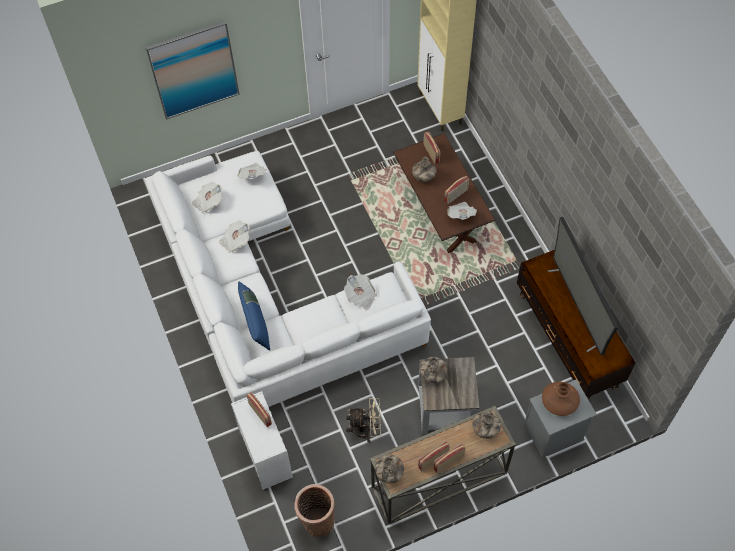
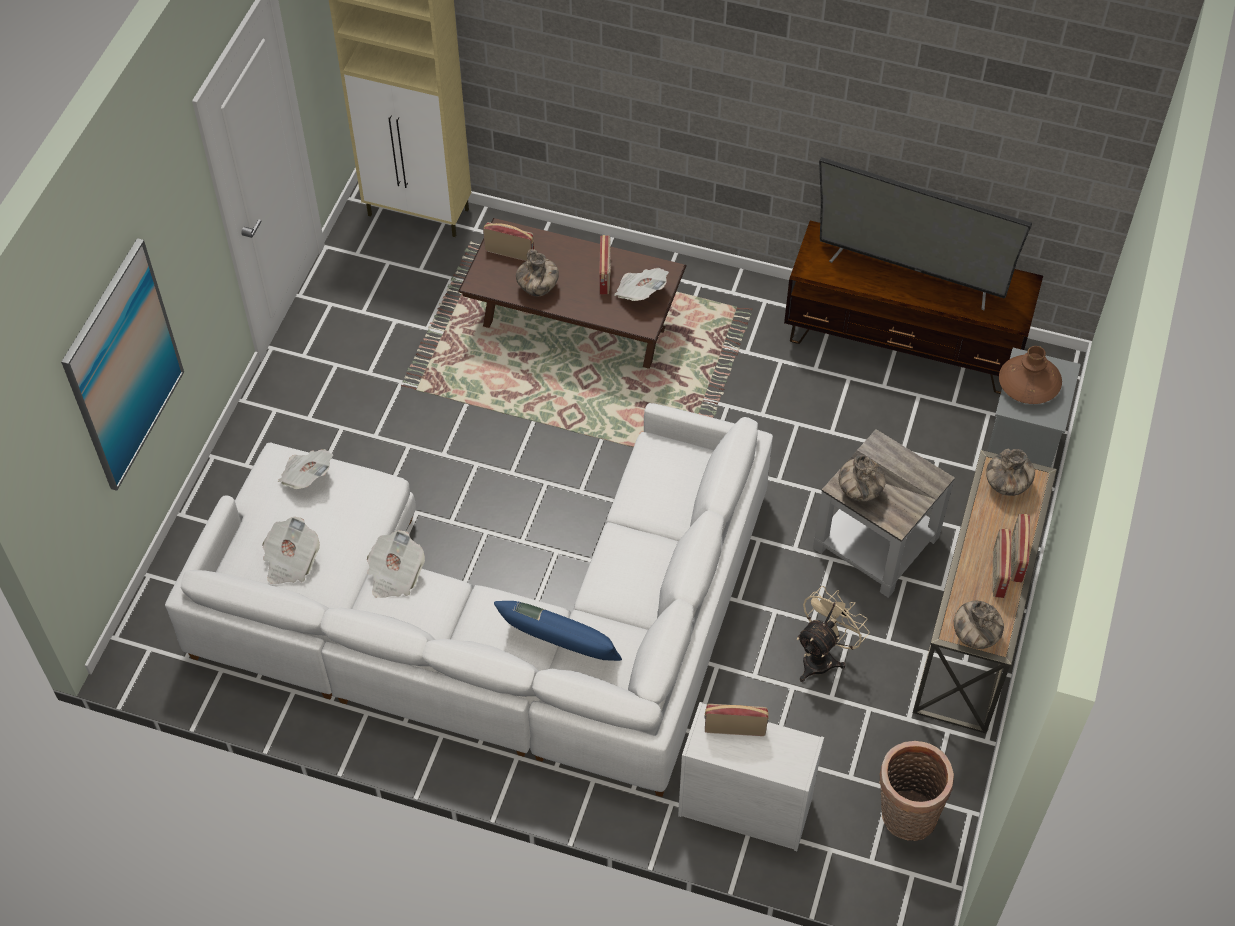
camera: 50 degrees left, 5 degrees down
newspaper [344,274,377,310] -> none

